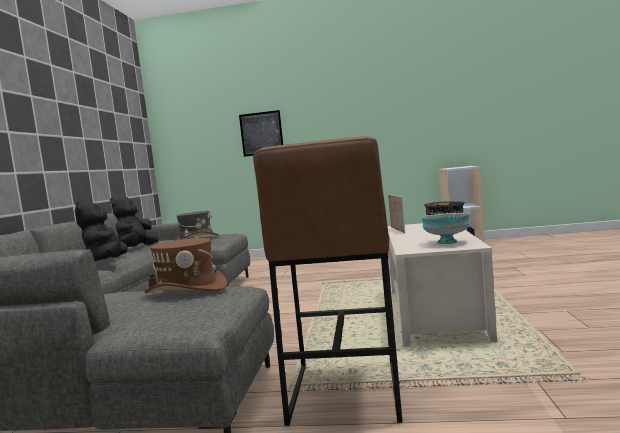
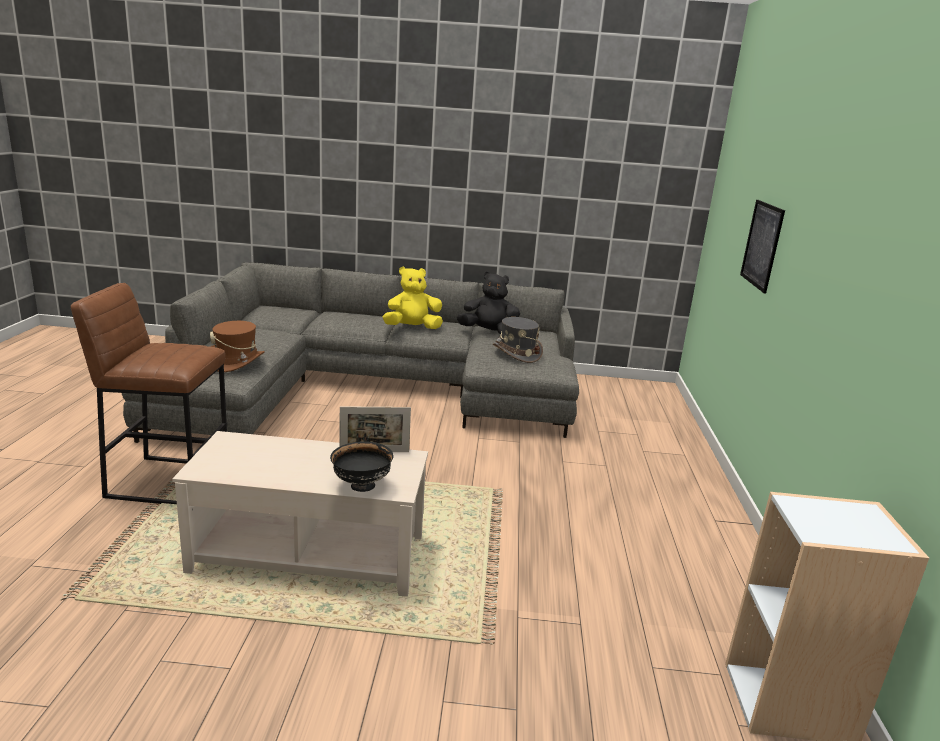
camera: 85 degrees right, 15 degrees up
black plush toy [75,201,128,261] -> yellow plush toy [382,267,443,329]
turquoise bowl [420,213,470,244] -> none

